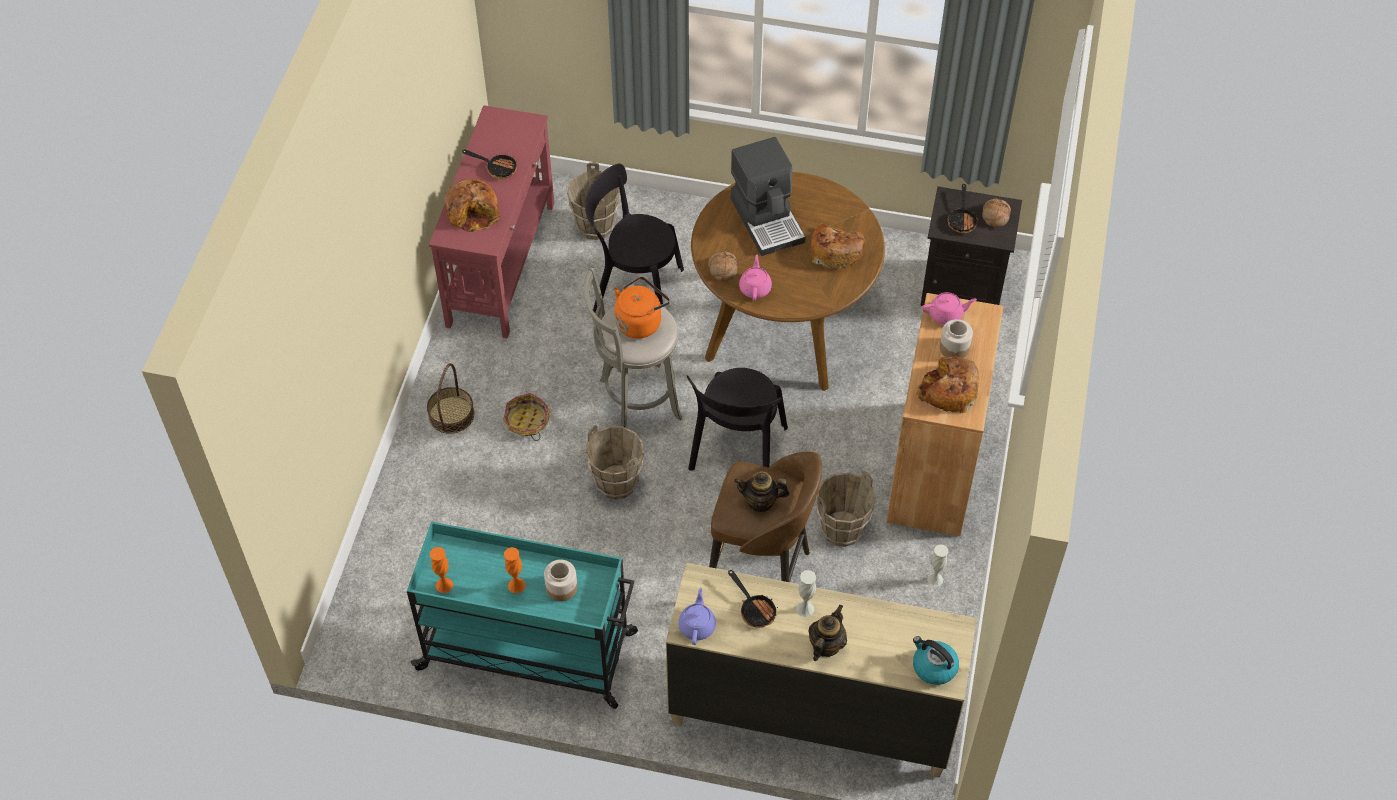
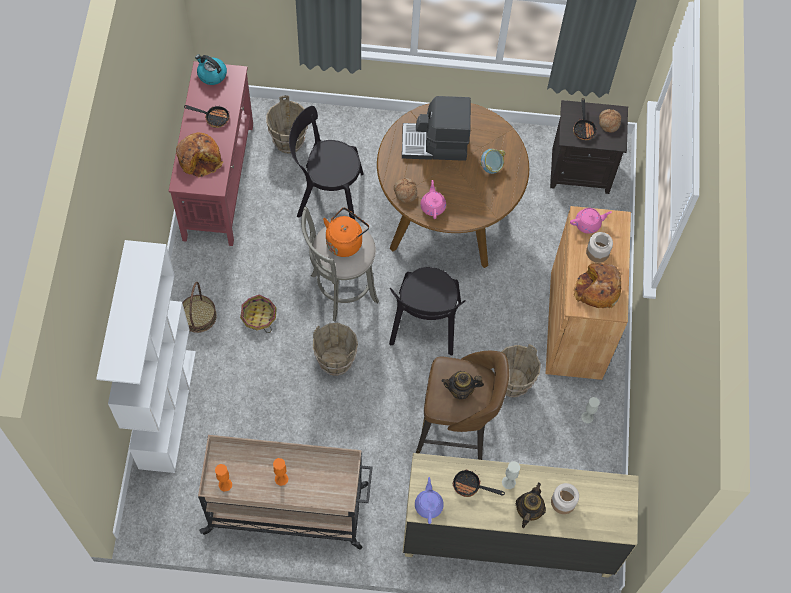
camera: 10 degrees left, 10 degrees up
turquoise cart [407,522,638,709] -> beige cart [198,435,373,550]
jar [544,560,577,601] -> jar moved to [551,483,579,514]
frying pan [728,570,778,628] -> frying pan turned 150 degrees clockwise [453,470,505,497]
coffee machine [731,137,806,256] -> coffee machine turned 120 degrees clockwise [402,96,471,161]
bread [811,223,866,269] -> bowl [480,149,505,174]
kettle [913,636,959,685] -> kettle moved to [195,54,227,85]
none -> white bookcase [96,240,196,473]

